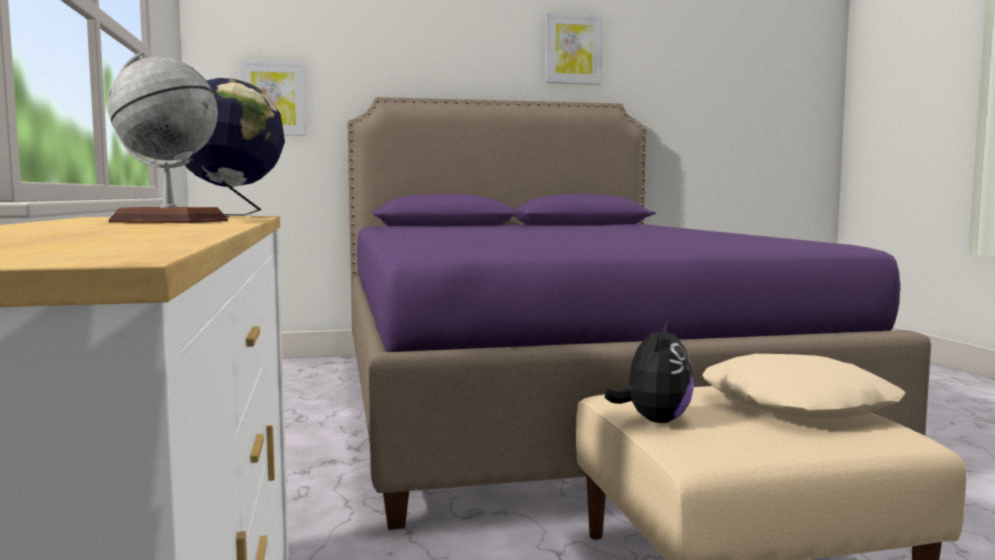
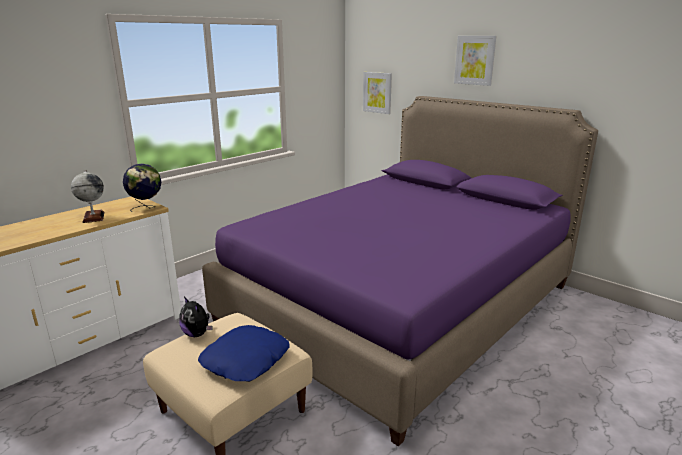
camera: 55 degrees right, 15 degrees up
picture [545,13,603,85] -> picture moved to [454,36,496,86]
plush toy [604,321,694,423] -> plush toy turned 60 degrees clockwise [179,297,213,337]
beige pillow [702,354,906,418] -> blue pillow [198,325,289,382]

